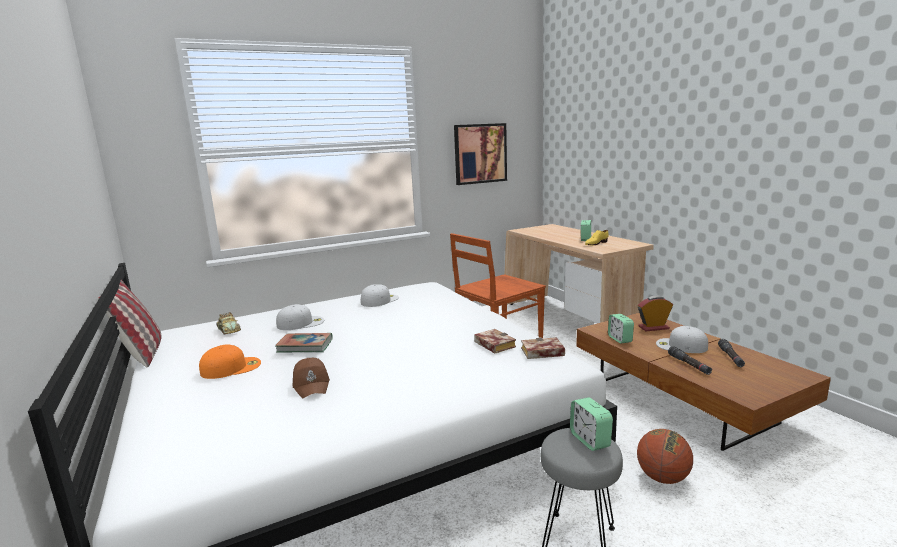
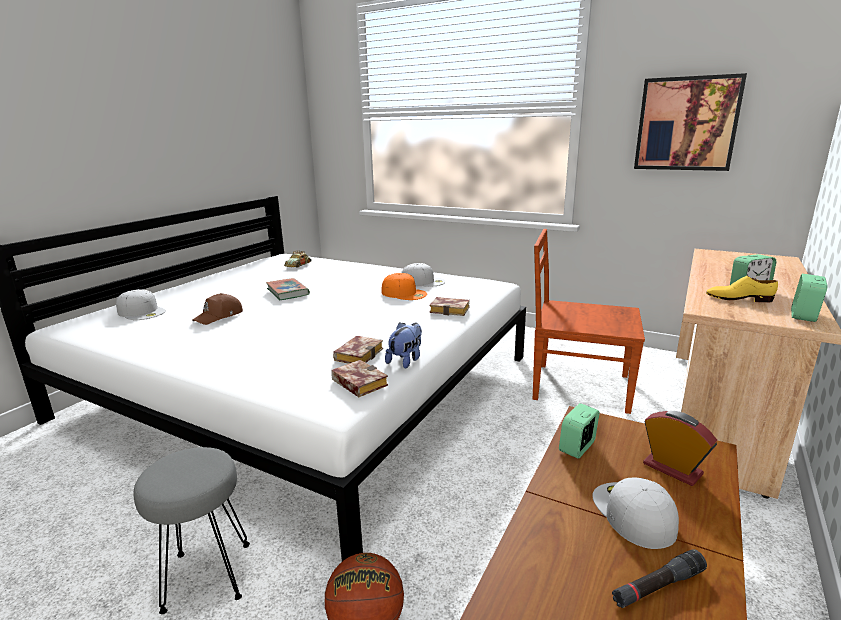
camera: 55 degrees right, 5 degrees up
pillow [97,280,162,367] -> none
orange cap [199,344,261,379] -> orange cap moved to [382,273,427,300]
white cap [276,304,324,330] -> white cap moved to [116,289,166,320]
alarm clock [570,397,613,451] -> alarm clock moved to [791,274,828,322]
black flashlight [668,346,712,375] -> none
none -> plush toy [385,322,422,369]
none -> book [429,297,470,316]

